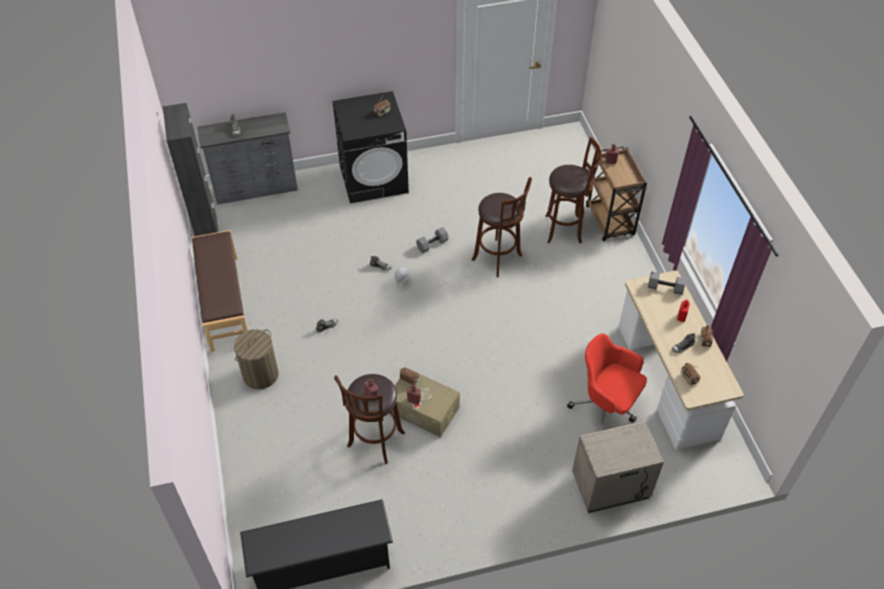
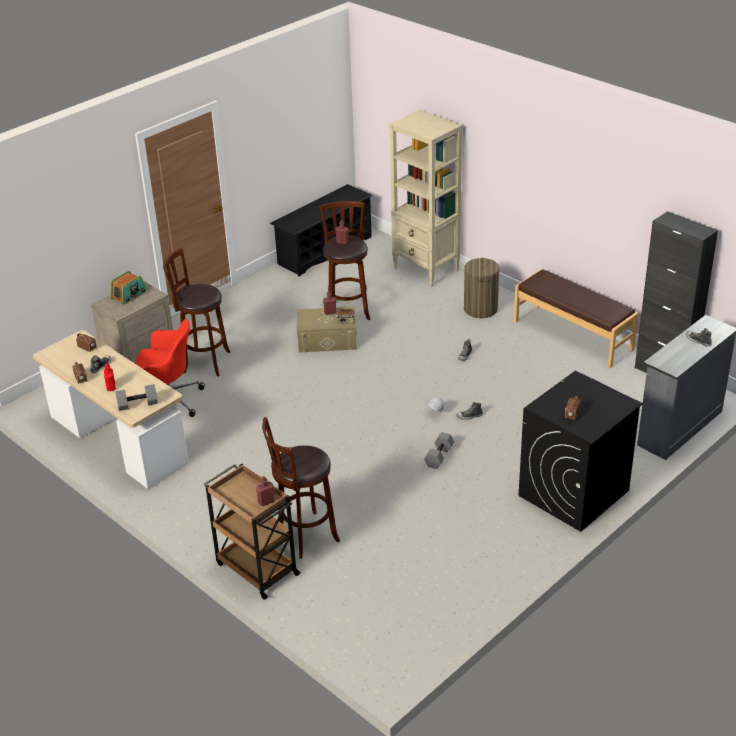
camera: 150 degrees right, 15 degrees down
brown stool [472,177,532,277] -> brown stool moved to [163,248,230,376]
none -> radio [111,271,147,305]
none -> beige bookcase [389,110,462,286]

